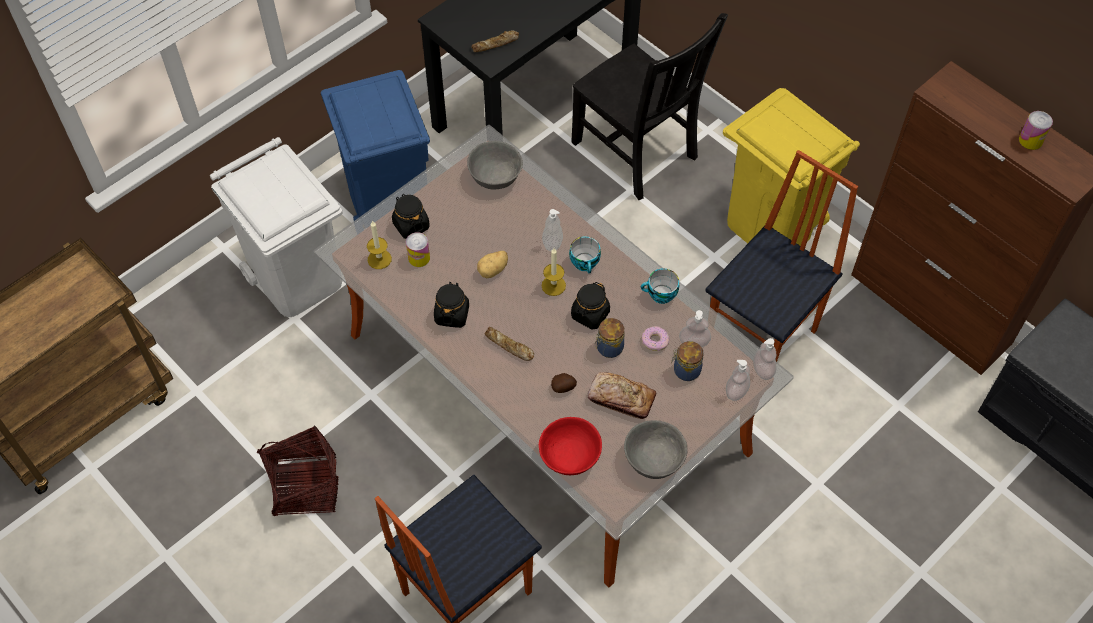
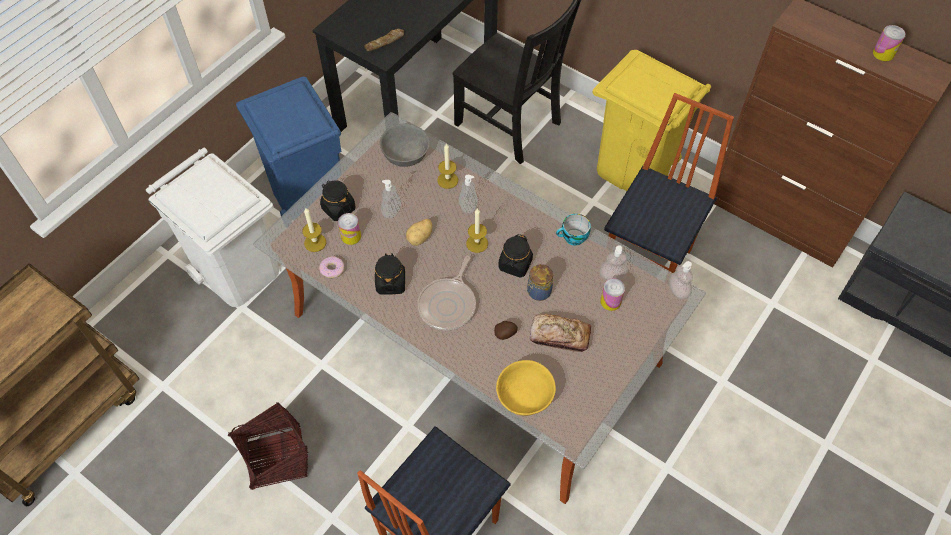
camera: 10 degrees left, 0 degrees up
bread [484,327,534,361] -> frying pan [417,256,476,330]
red bowl [539,417,602,475] -> yellow bowl [496,360,556,416]
cup [569,237,601,274] -> none
grey bowl [624,420,688,479] -> none
donut [642,326,669,351] -> donut moved to [319,256,344,278]
jar [671,341,703,381] -> can [600,278,625,311]
soap dispenser [726,360,750,401] -> soap dispenser moved to [381,180,401,218]
none -> candle [437,144,458,189]

